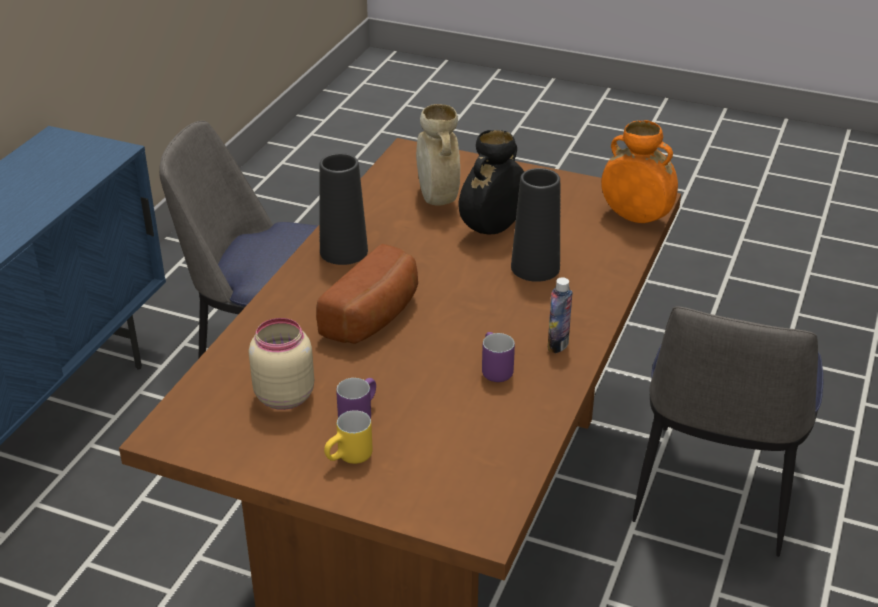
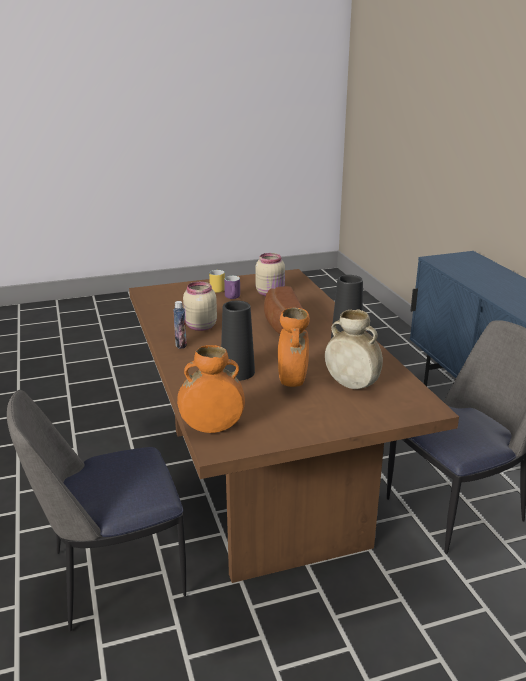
camera: 140 degrees right, 10 degrees down
black vase [458,130,524,235] -> orange vase [278,308,310,387]
purple mug [482,332,515,382] -> beige jar [183,282,217,331]
chair [632,306,823,557] -> chair turned 90 degrees counterclockwise [7,390,186,632]

